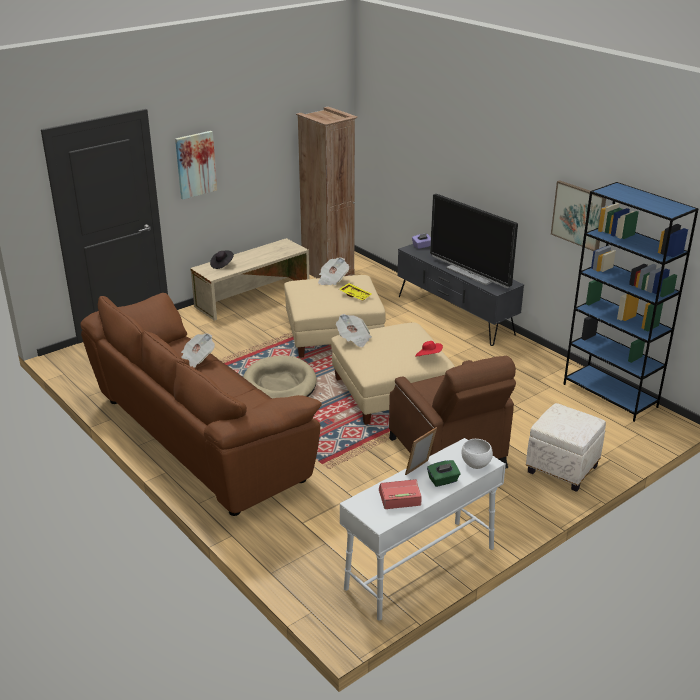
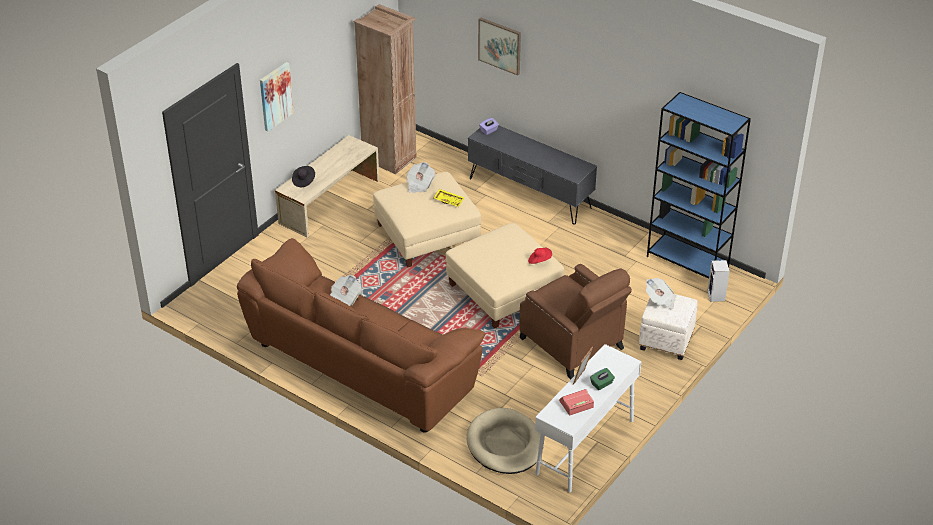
camera: 15 degrees left, 10 degrees up
beige dog bed [243,355,317,399] -> beige dog bed moved to [466,408,540,474]
newspaper [336,314,372,347] -> newspaper moved to [646,278,676,310]
television [430,194,518,288] -> none
white bowl [461,439,493,469] -> none
picture [551,180,606,251] -> picture moved to [478,17,521,76]
none -> speaker [707,260,730,302]

